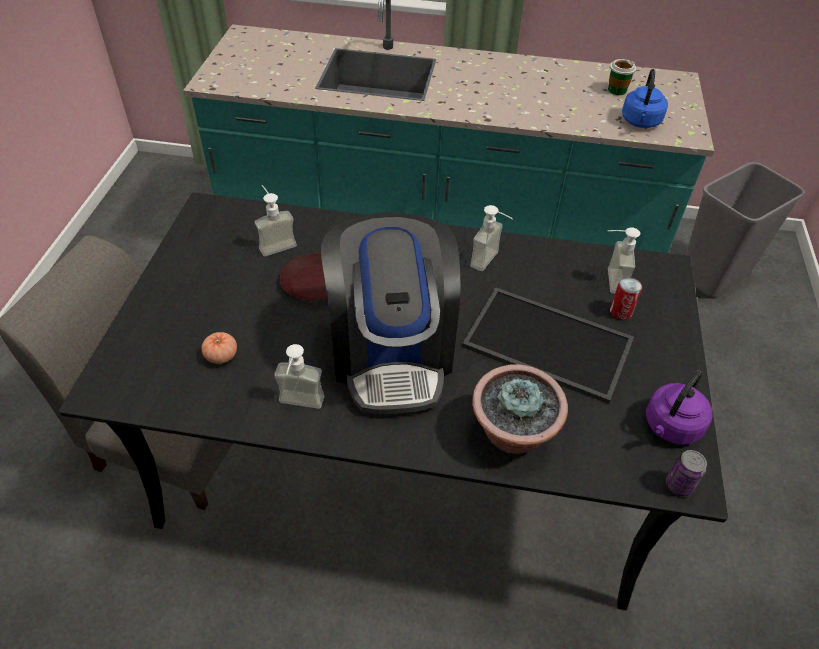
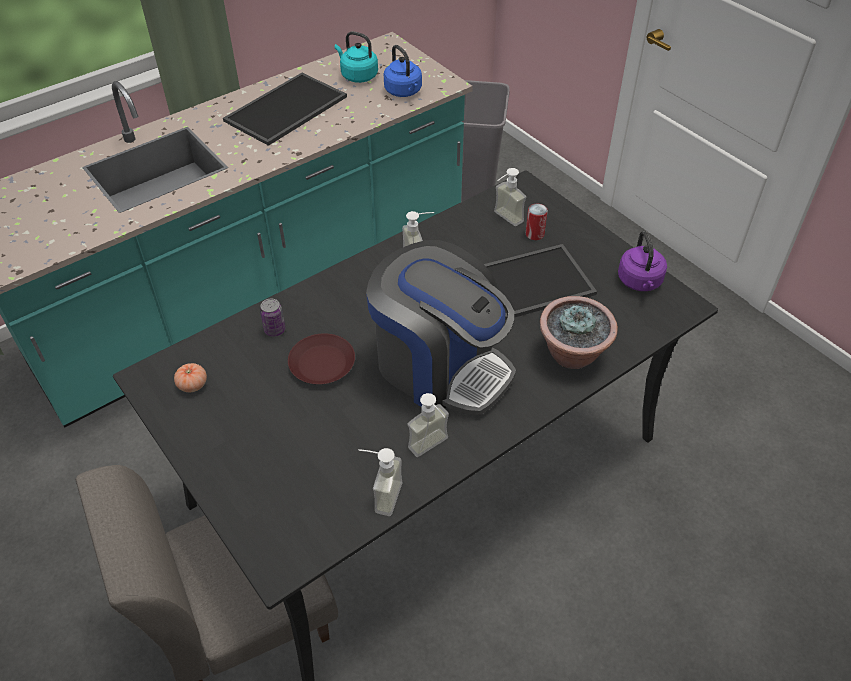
camera: 45 degrees left, 0 degrees up
tomato [202,332,237,364] -> tomato moved to [174,363,207,392]
soap dispenser [255,185,297,257] -> soap dispenser moved to [359,448,403,516]
cup [608,59,636,95] -> turquoise kettle [335,31,378,83]
can [666,450,707,497] -> can moved to [260,299,285,337]
none -> tray [223,73,347,146]

